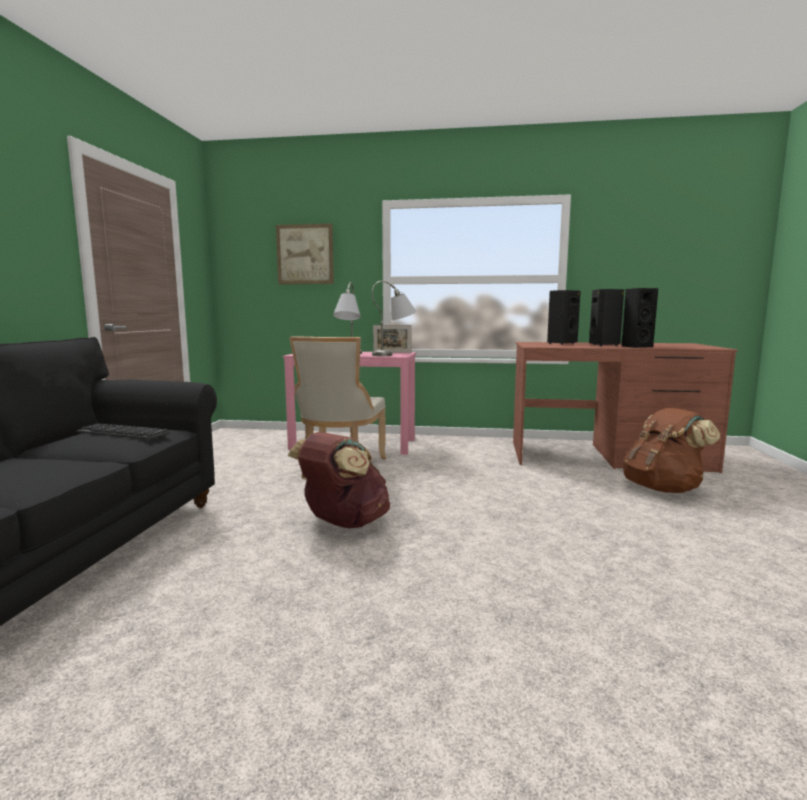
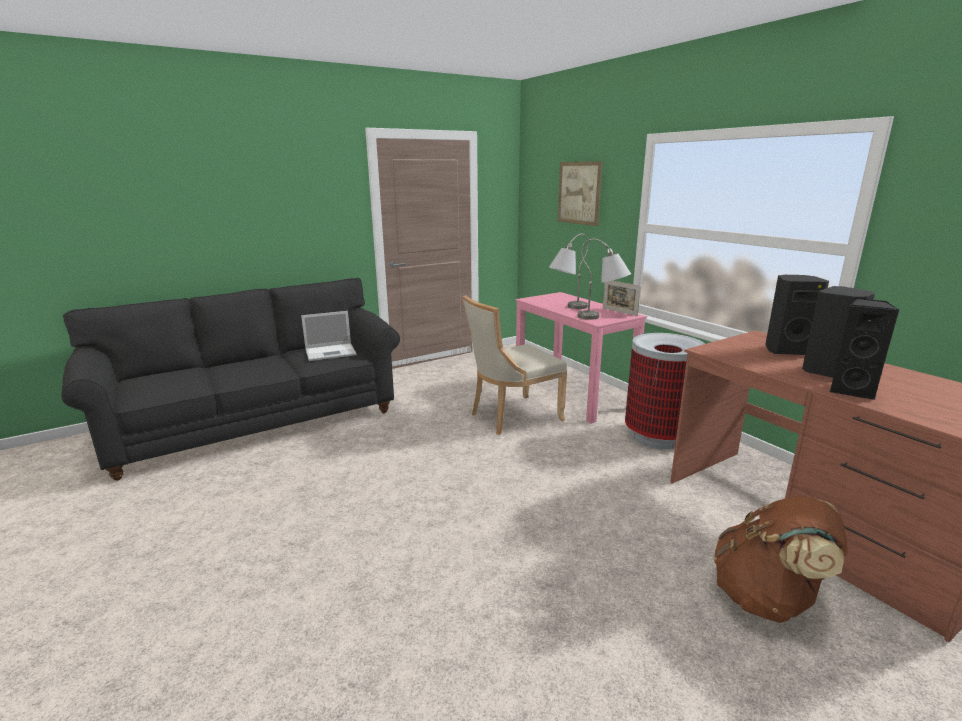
camera: 50 degrees right, 10 degrees up
keyboard [76,424,171,439] -> laptop [301,311,357,361]
brown backpack [288,432,390,528] -> none
none -> trash can [625,333,705,449]

